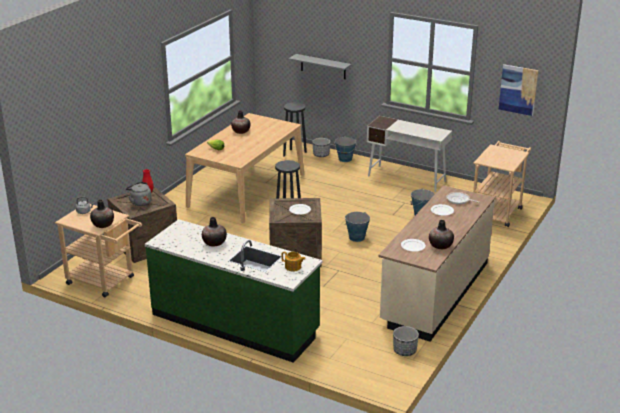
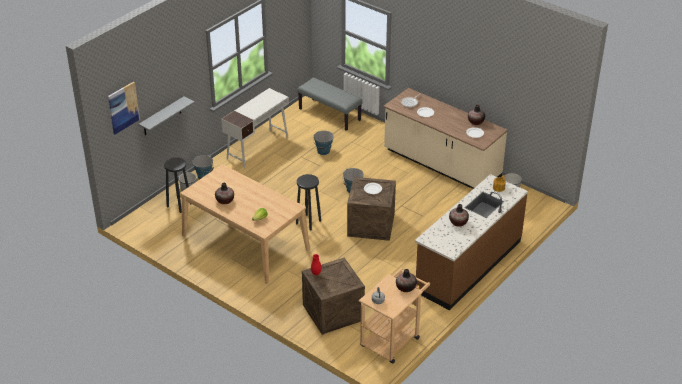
camera: 80 degrees left, 10 degrees up
grey kettle [126,182,152,206] -> none
green counter [145,219,323,363] -> brown counter [415,174,528,310]
beige cart [473,141,531,227] -> grey bench [297,78,362,131]
picture [499,64,539,116] -> picture moved to [108,82,140,134]

